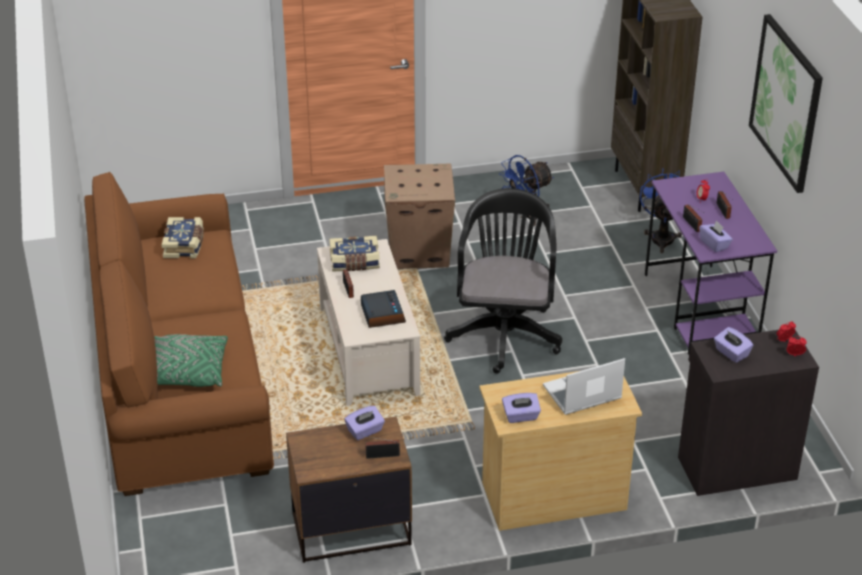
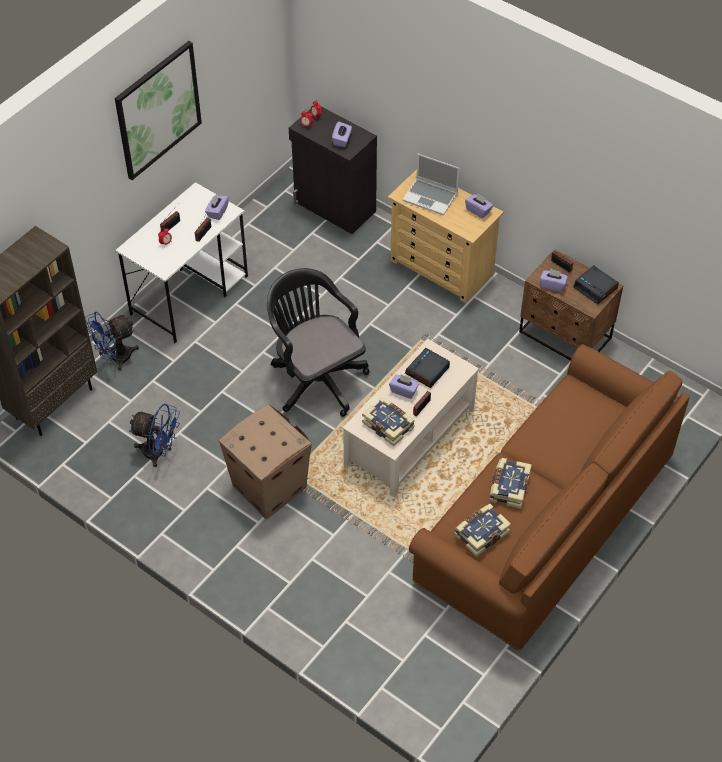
camera: 130 degrees left, 15 degrees up
green pillow [154,334,228,387] -> none
black office chair [444,188,562,374] -> black office chair turned 90 degrees clockwise [267,268,370,417]
purple desk [645,172,777,355] -> white desk [115,182,248,343]
none -> purple tissue box [389,374,419,399]
none -> book [490,458,532,509]
none -> alarm clock [573,265,619,304]

